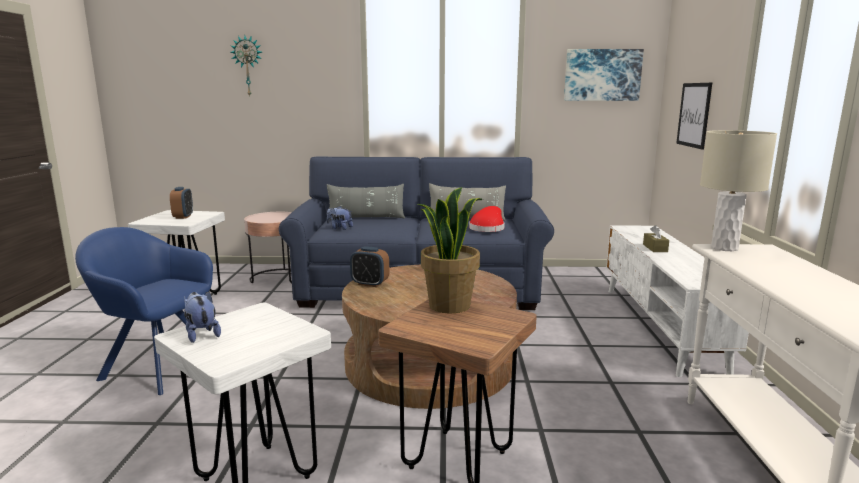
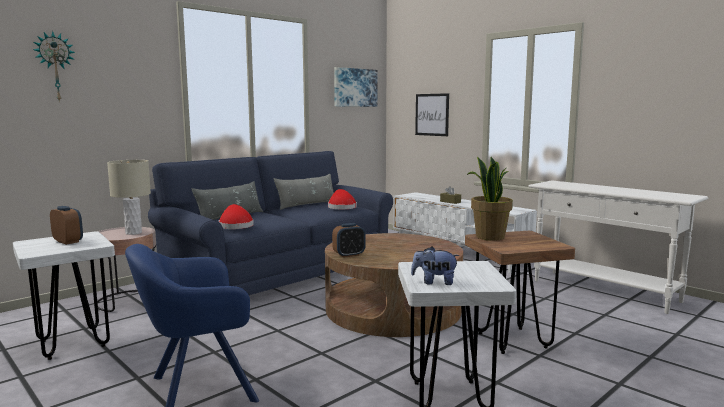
camera: 45 degrees left, 5 degrees down
plush toy [327,206,353,230] -> red hat [219,204,254,229]
beige table lamp [700,130,777,251] -> beige table lamp moved to [107,160,151,235]

